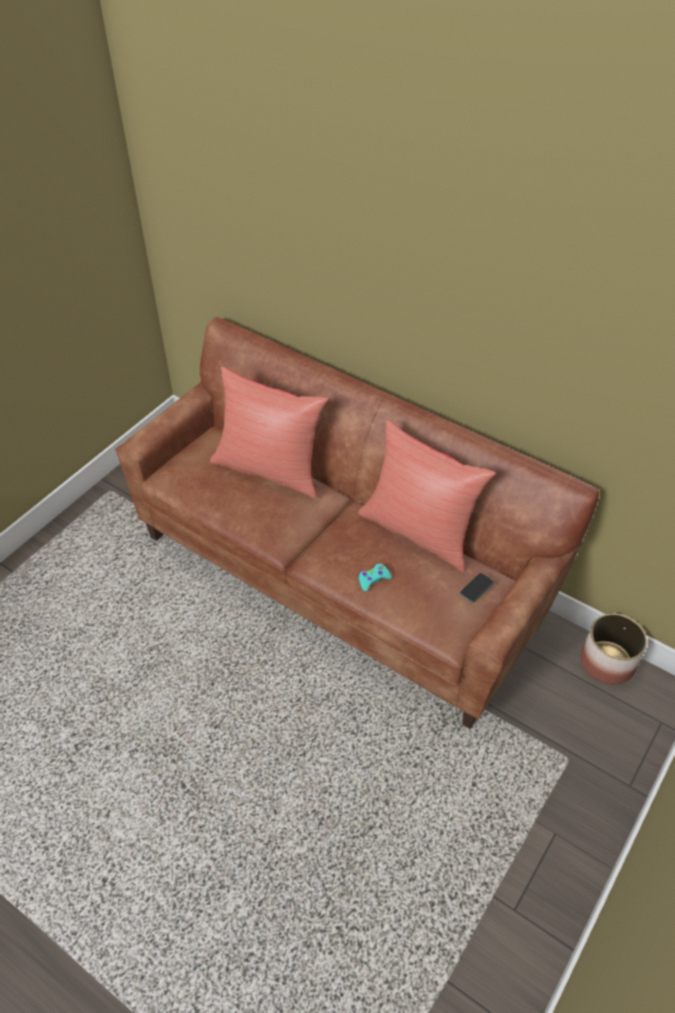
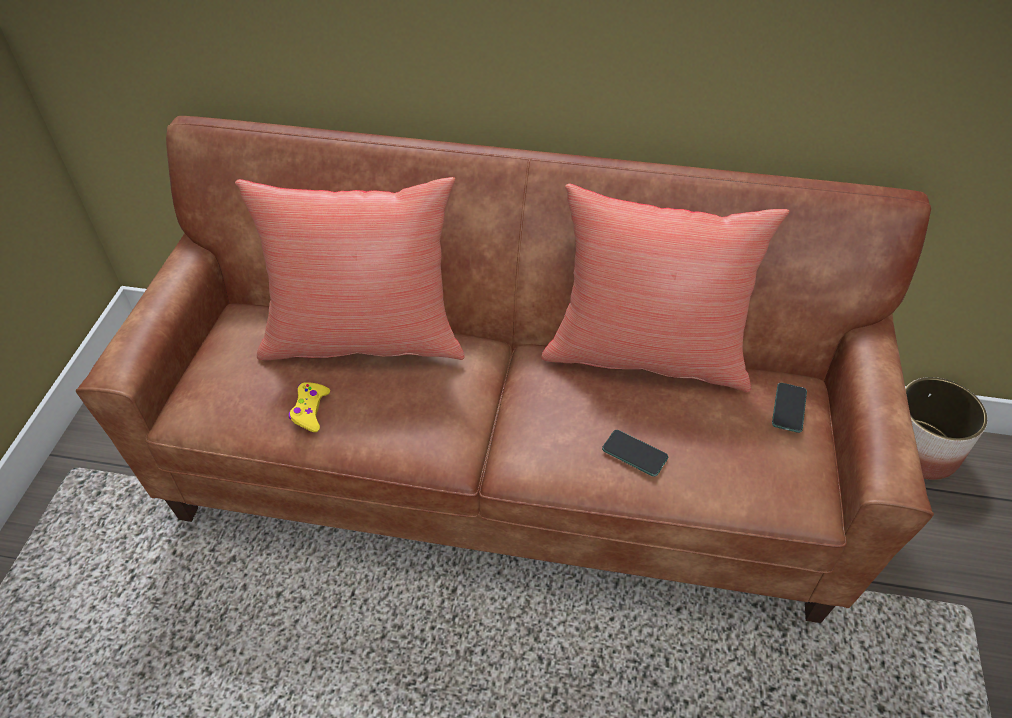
camera: 25 degrees left, 0 degrees up
turquoise game controller [359,563,392,591] -> phone [602,430,668,476]
none -> yellow game controller [289,383,330,432]

